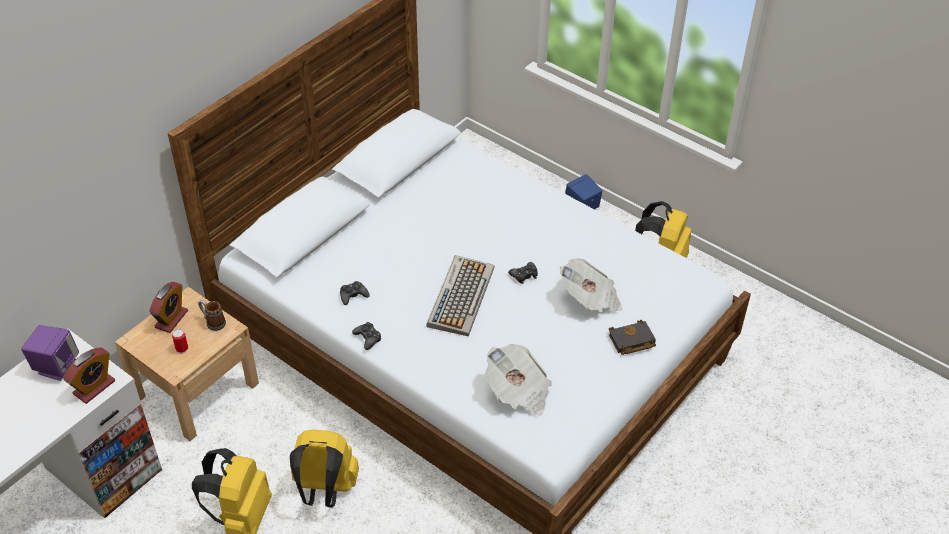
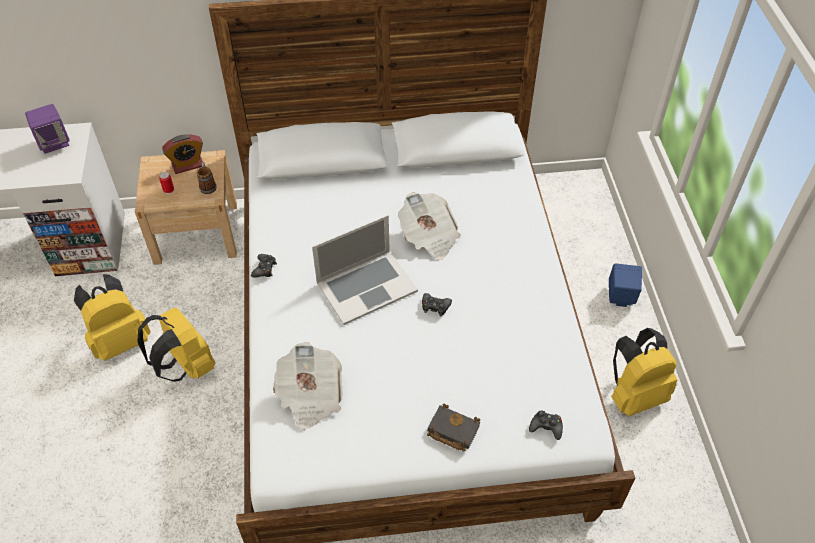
camera: 45 degrees right, 5 degrees up
alarm clock [63,347,115,404] -> none
black game controller [340,281,370,305] -> black game controller moved to [529,411,563,440]
keyboard [427,255,494,336] -> laptop [312,215,418,325]
newspaper [560,258,622,312] -> newspaper moved to [398,192,461,260]

